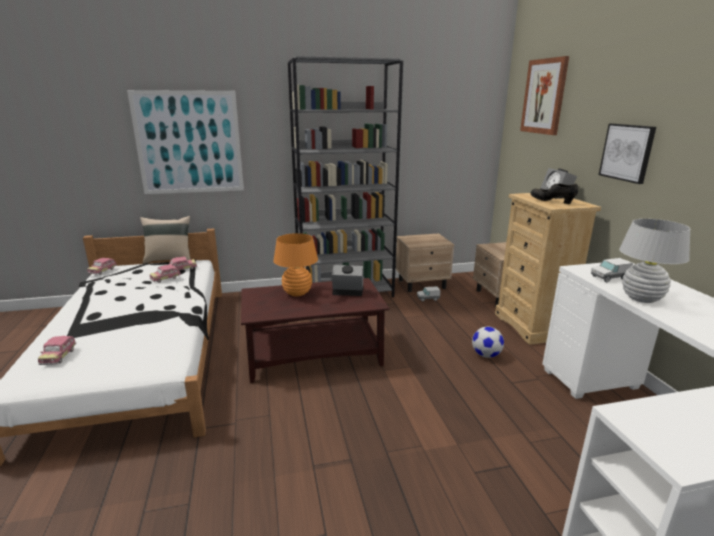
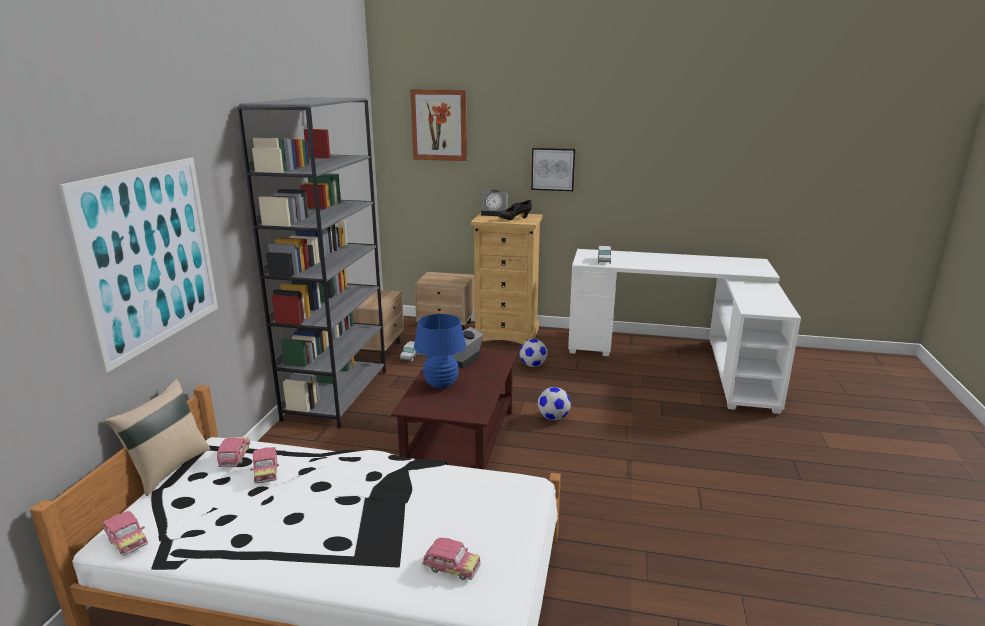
camera: 65 degrees left, 0 degrees up
orange table lamp [273,233,318,296] -> blue table lamp [414,314,466,389]
white table lamp [619,219,691,303] -> none
none -> football [538,387,571,420]

